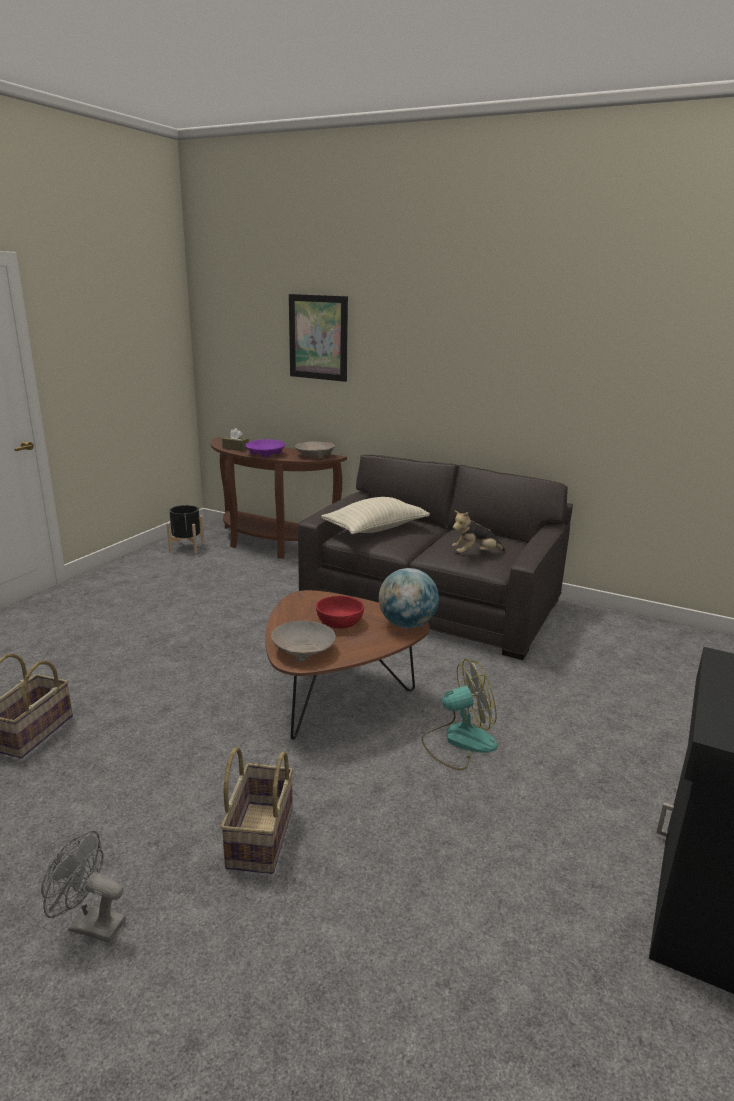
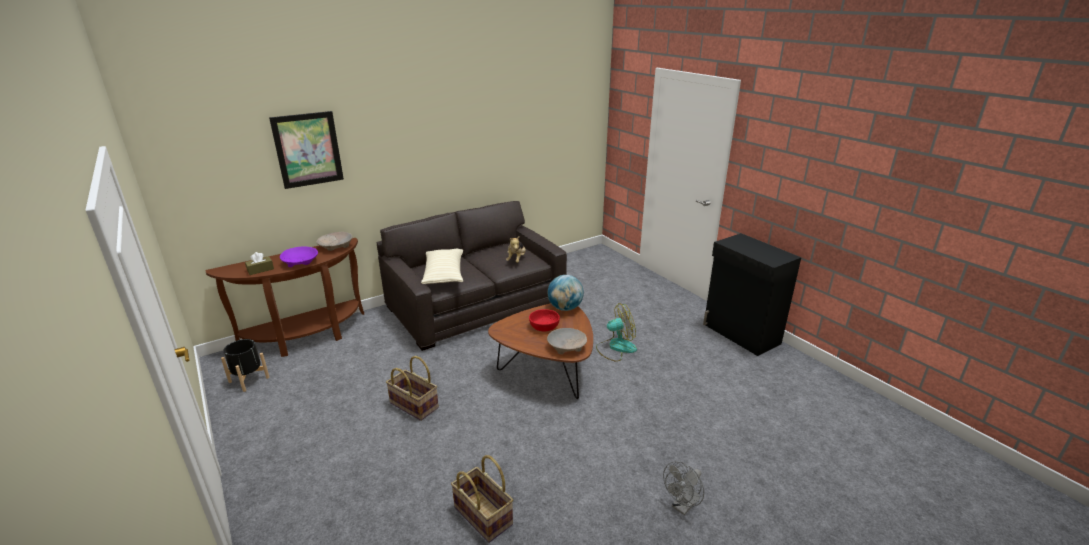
camera: 60 degrees left, 5 degrees up
basket [220,747,294,874] -> basket moved to [386,356,439,421]
fan [421,659,498,770] -> fan turned 60 degrees clockwise [596,303,637,362]

